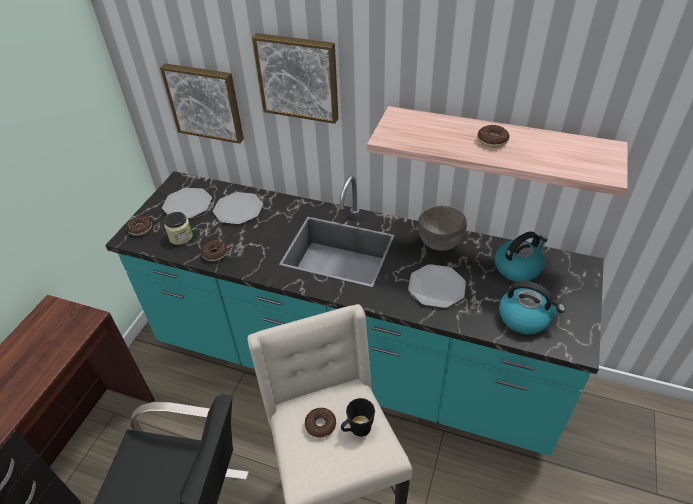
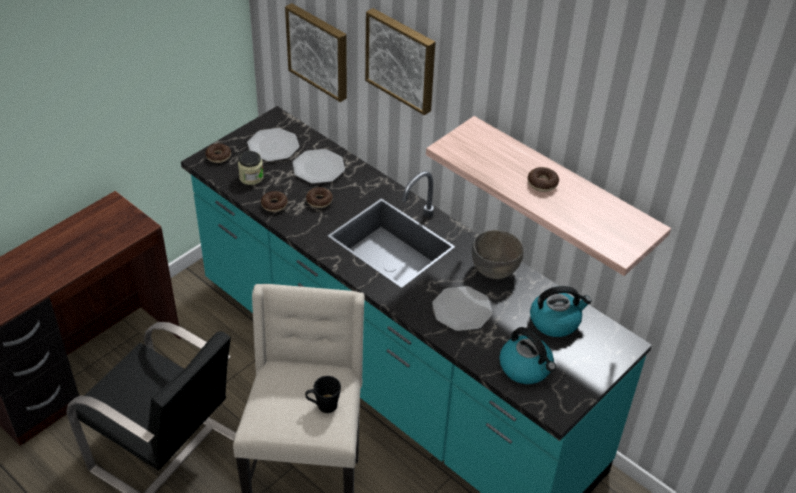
camera: 20 degrees right, 0 degrees up
donut [305,408,336,438] -> donut moved to [306,187,333,208]

